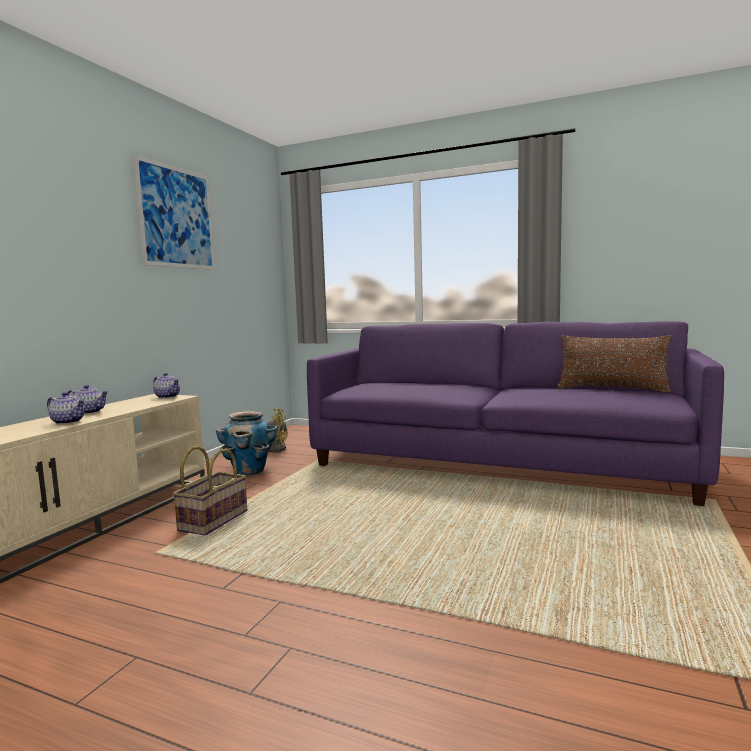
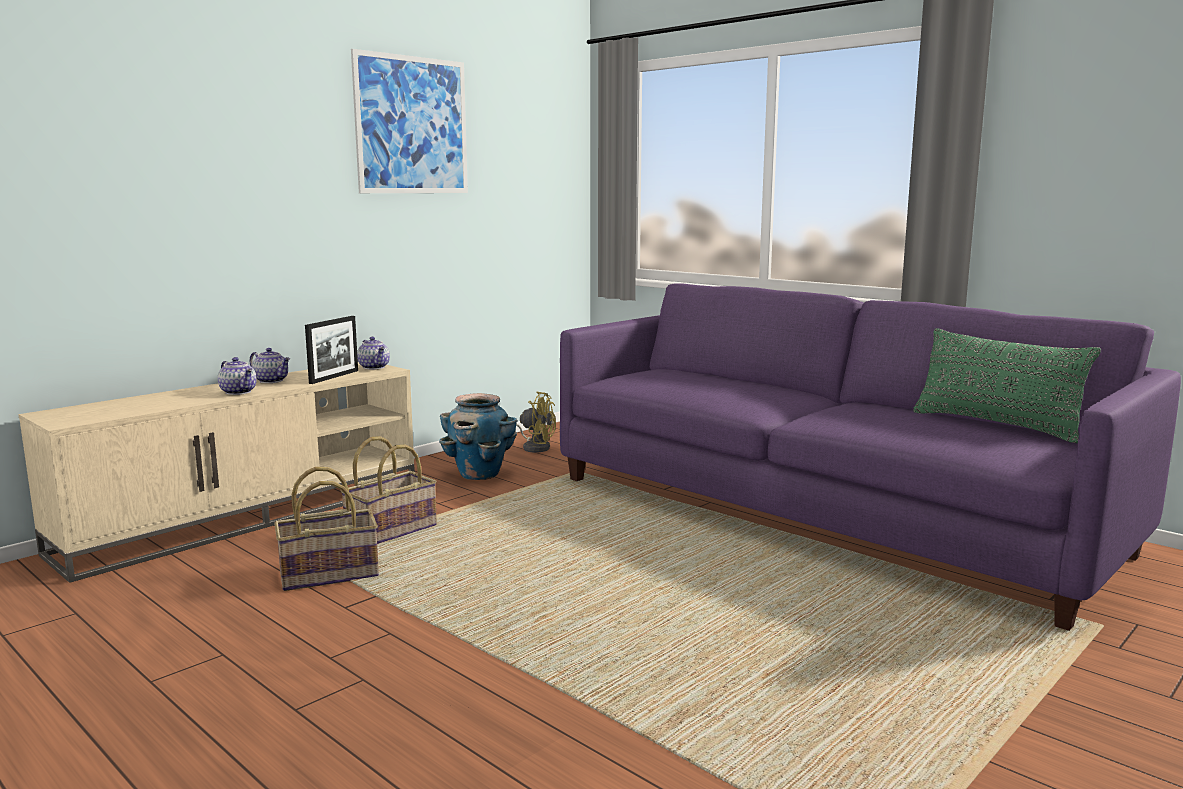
camera: 20 degrees right, 5 degrees up
brown pillow [557,335,672,393] -> green pillow [913,328,1101,443]
none -> basket [274,467,379,591]
none -> picture frame [305,316,358,384]

